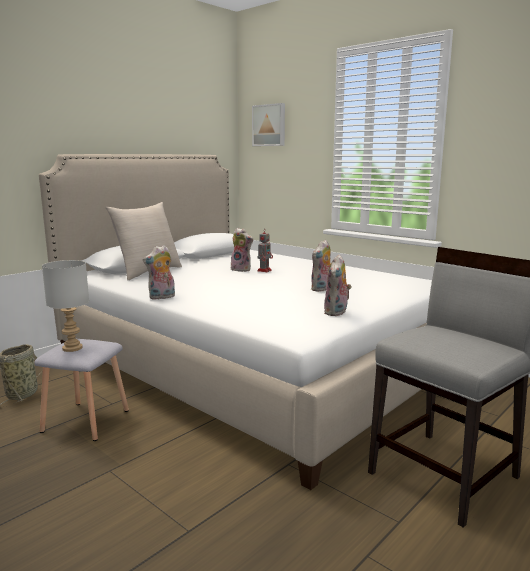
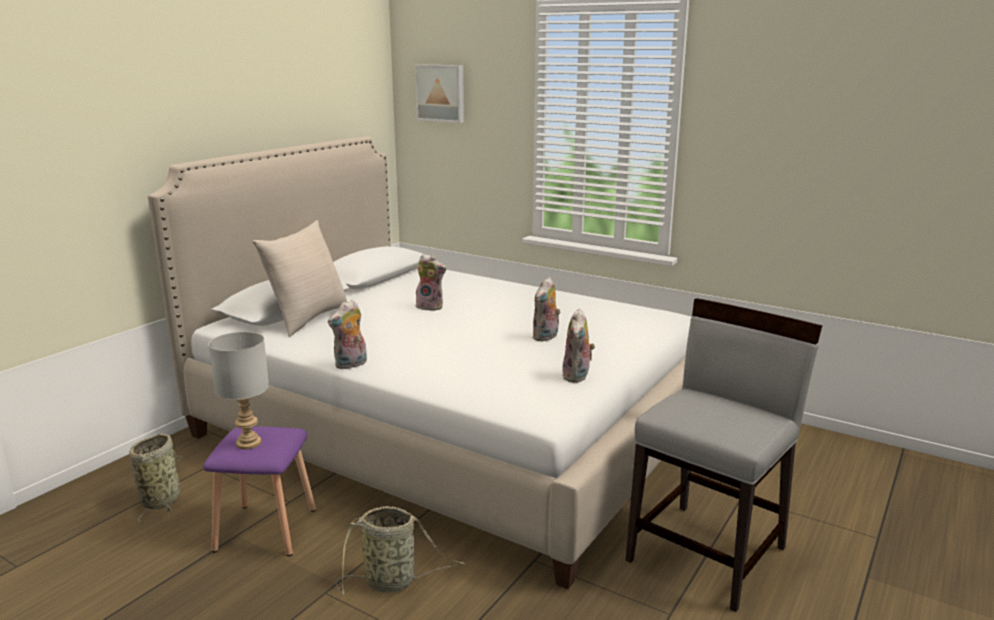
camera: 10 degrees left, 5 degrees up
grey stool [34,339,129,441] -> purple stool [203,426,316,556]
toy robot [257,228,273,272] -> none
none -> basket [336,506,465,594]

